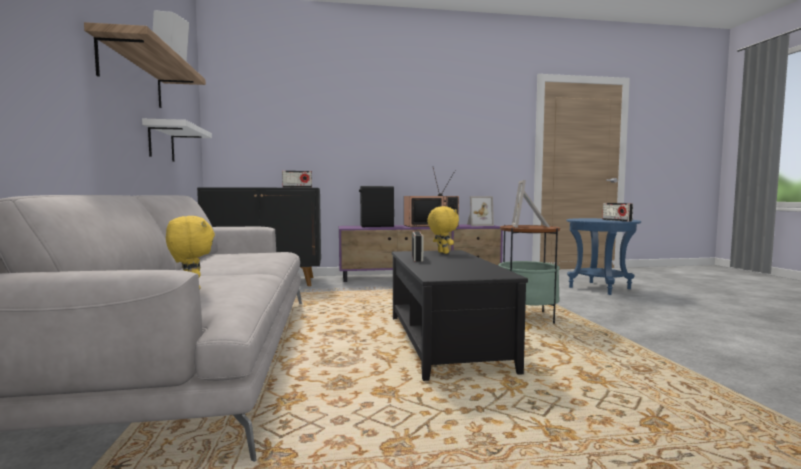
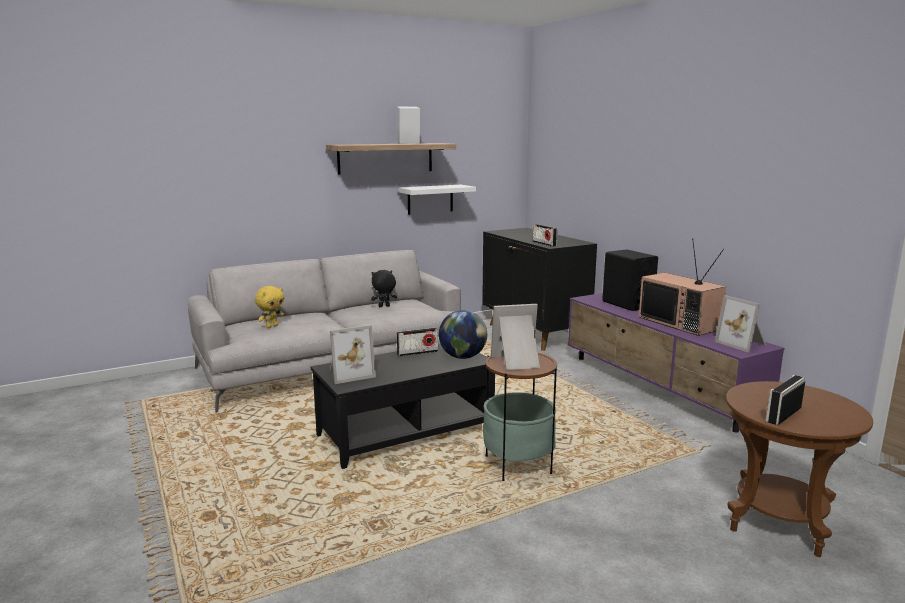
camera: 70 degrees right, 10 degrees up
yellow plush toy [427,206,459,254] -> globe [439,310,487,359]
blue side table [566,218,641,295] -> brown side table [726,381,873,557]
none -> picture frame [330,325,376,384]
none -> black plush toy [371,270,397,307]

